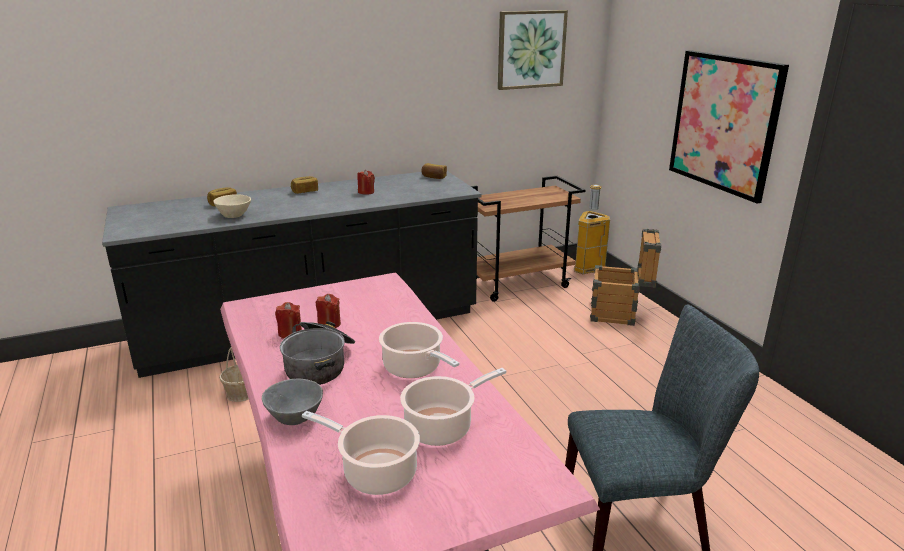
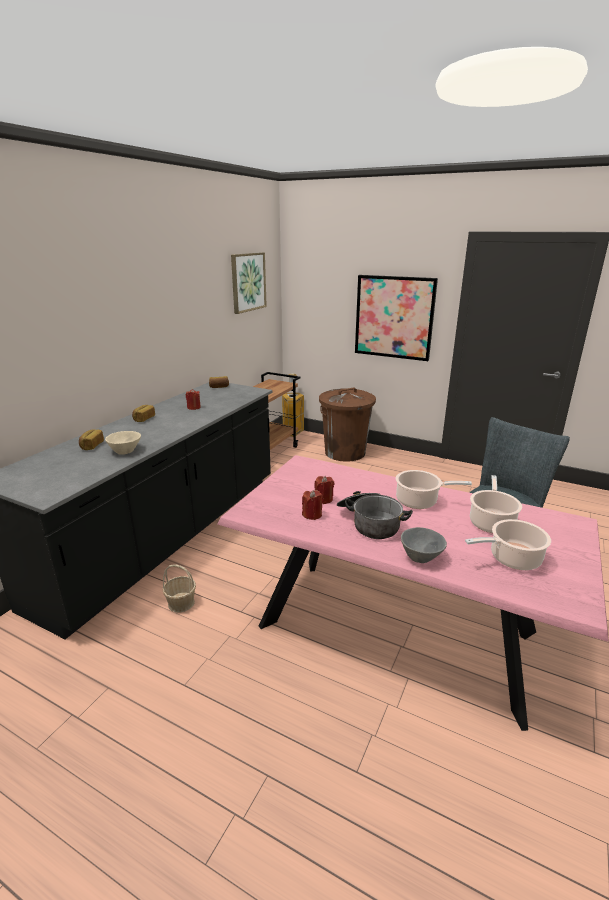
camera: 40 degrees left, 0 degrees up
crate [590,229,661,326] -> brown trash can [319,388,376,462]

